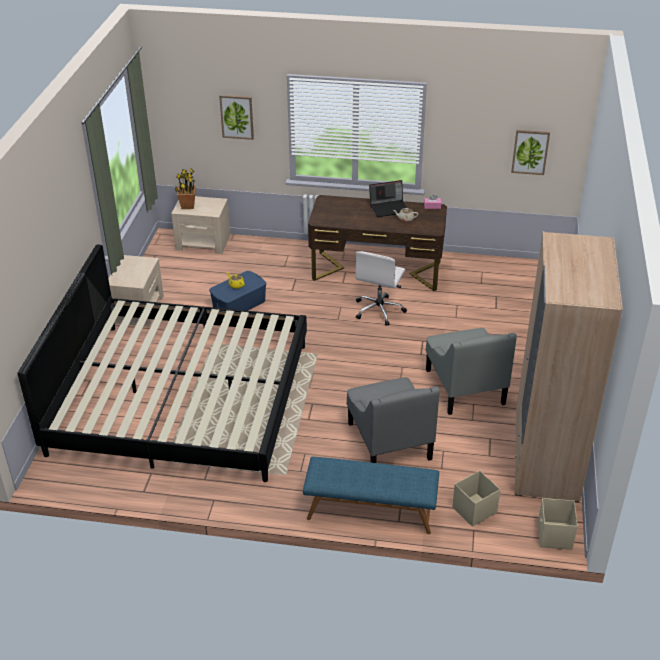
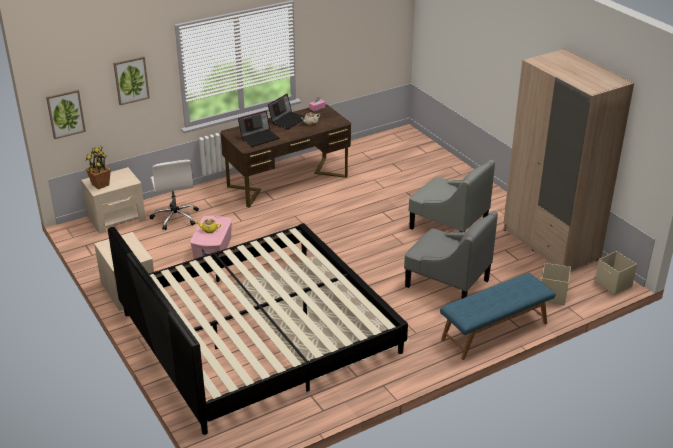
camera: 40 degrees left, 5 degrees down
blue storage box [209,271,266,311] -> pink storage box [190,216,232,259]
white office chair [356,251,407,326] -> white office chair moved to [150,160,199,230]
picture [511,130,550,175] -> picture moved to [46,89,86,139]
none -> laptop [238,111,279,147]

